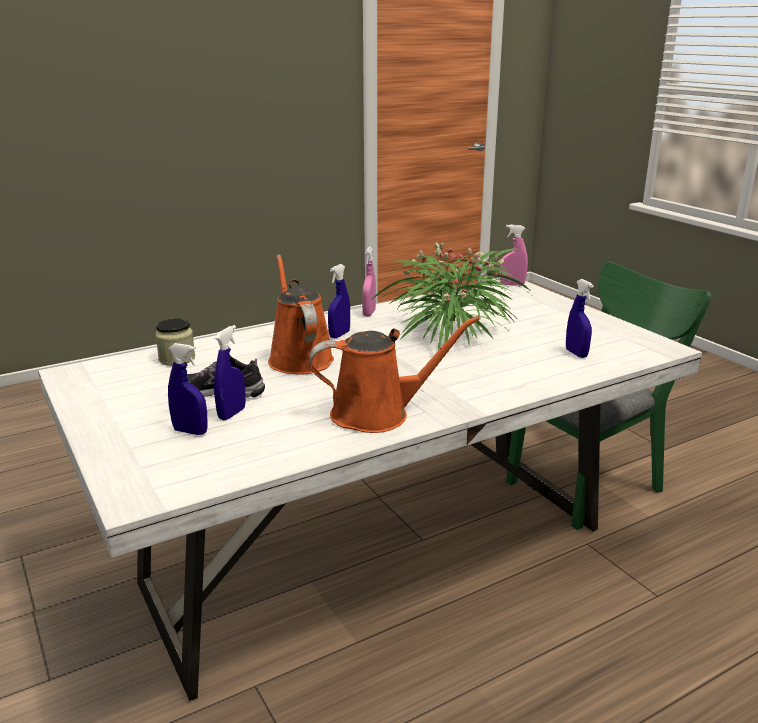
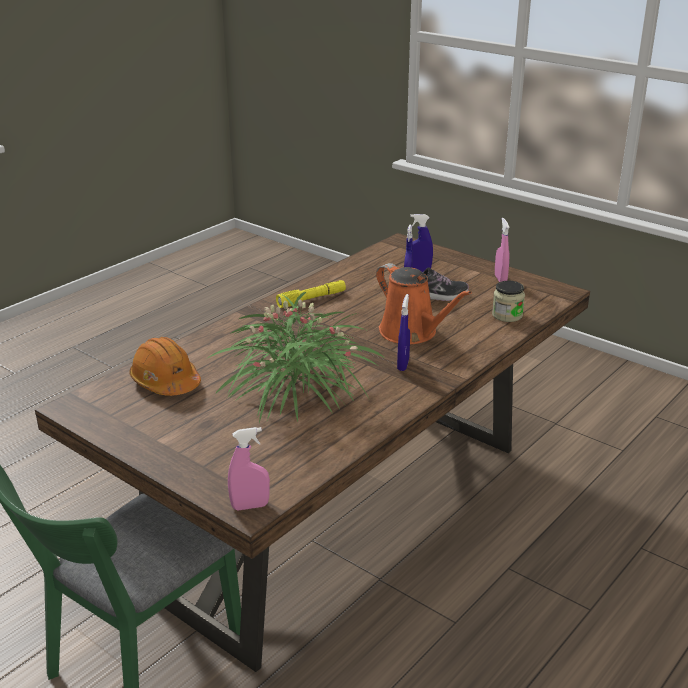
camera: 160 degrees right, 5 degrees up
white dining table [38,280,702,701] -> brown dining table [35,233,590,672]
orange watering can [309,316,480,433] -> yellow flashlight [276,280,346,308]
pink spray bottle [362,247,376,317] -> pink spray bottle moved to [495,218,510,282]
blue spray bottle [566,279,594,358] -> orange hard hat [129,337,201,396]

